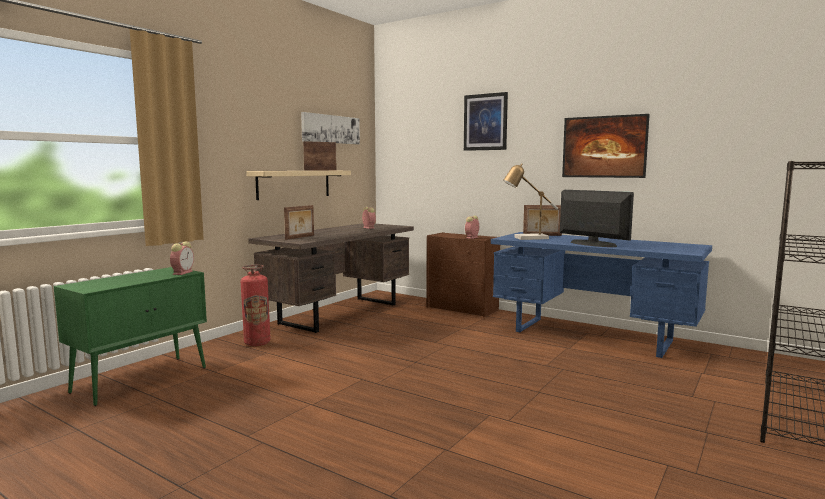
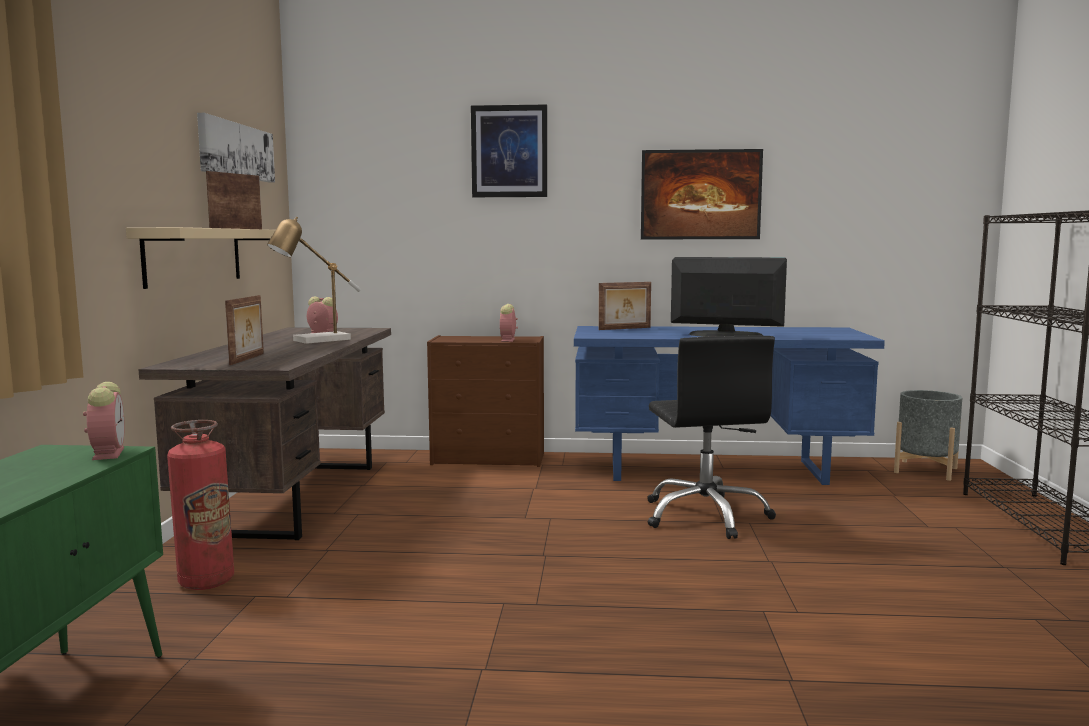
camera: 30 degrees left, 0 degrees up
table lamp [503,164,558,240] -> table lamp moved to [267,216,361,344]
none -> black office chair [647,336,776,539]
none -> grey planter [894,390,962,481]

